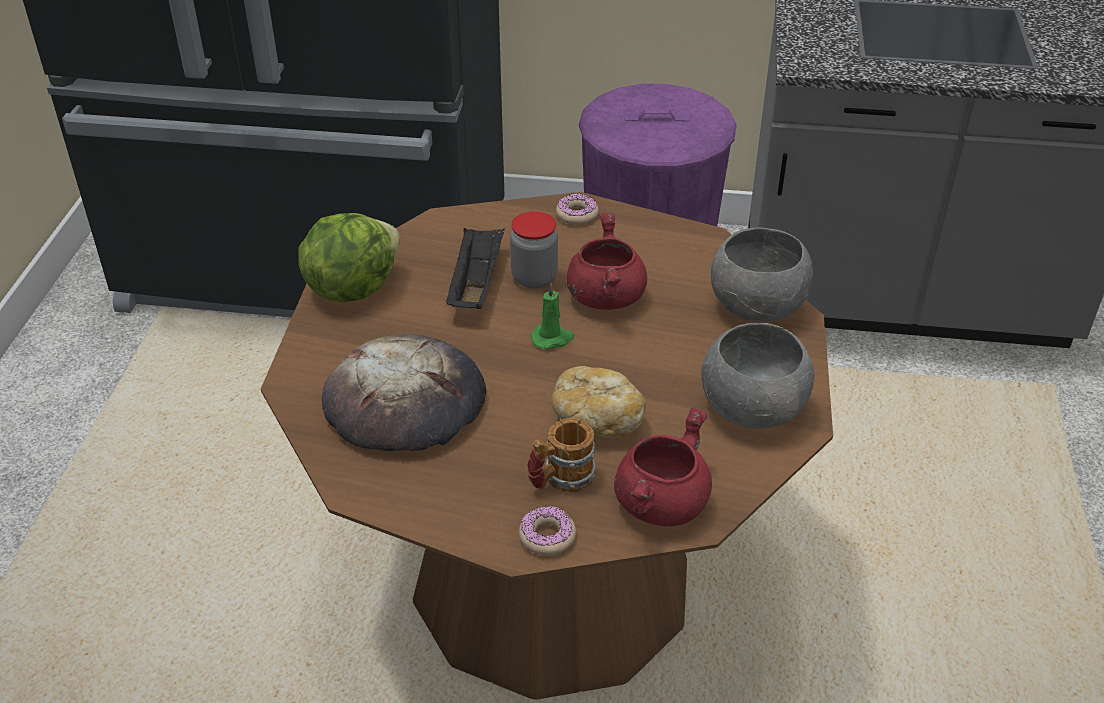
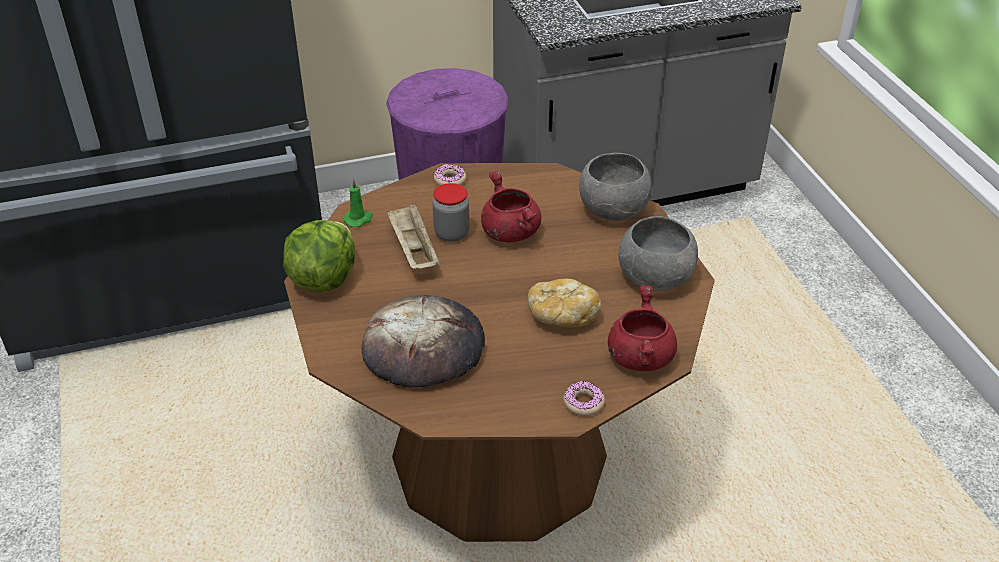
camera: 25 degrees left, 0 degrees up
black tray [446,228,505,309] -> beige tray [387,203,440,269]
mug [527,418,595,493] -> none
green candle [531,283,574,349] -> green candle moved to [344,179,373,227]

